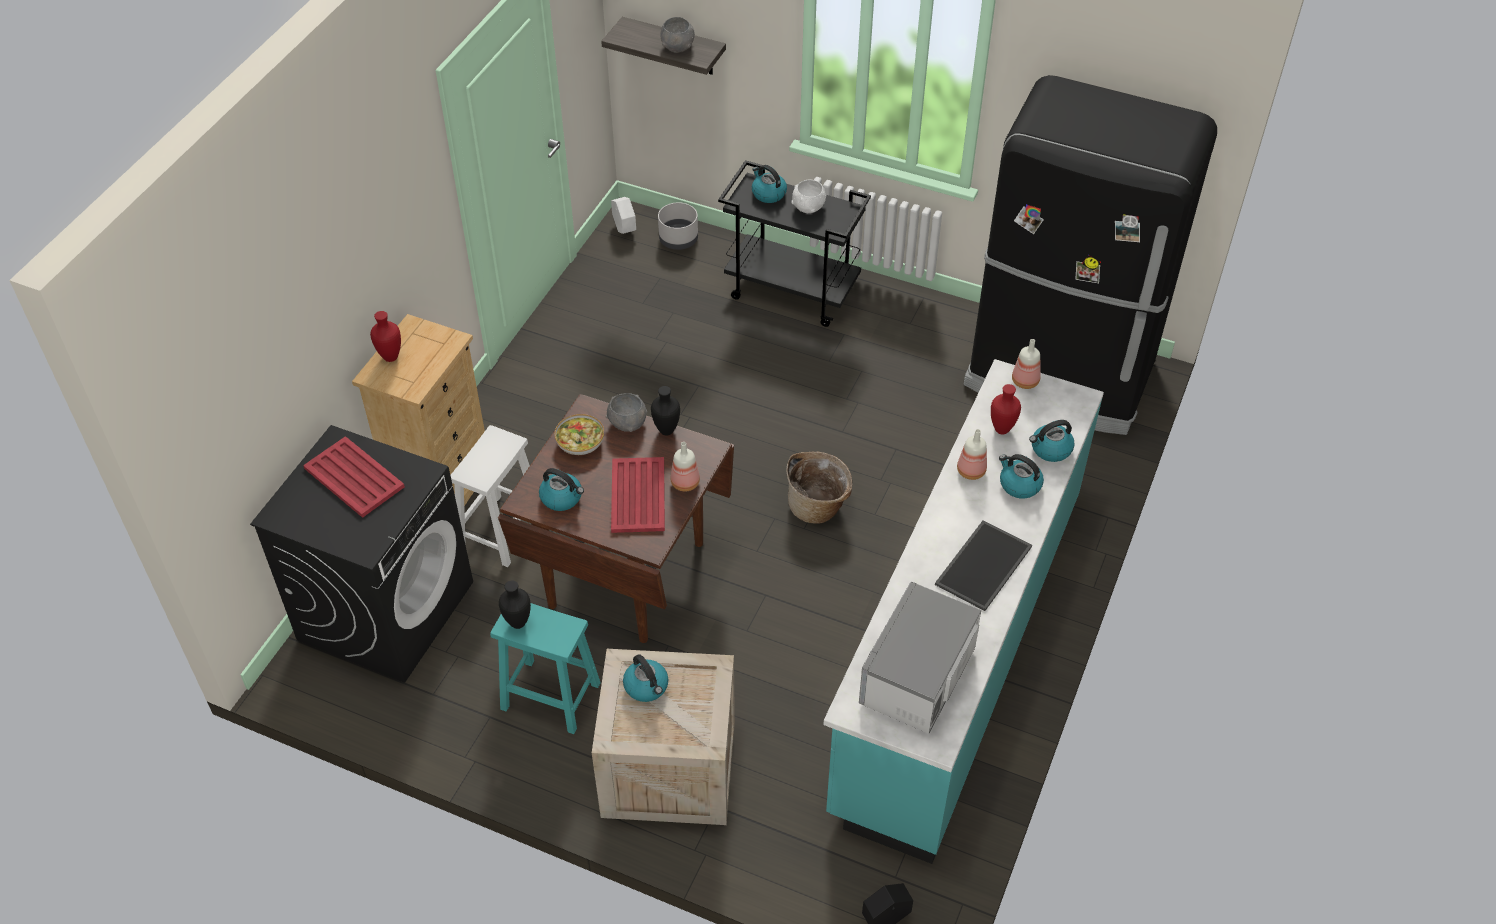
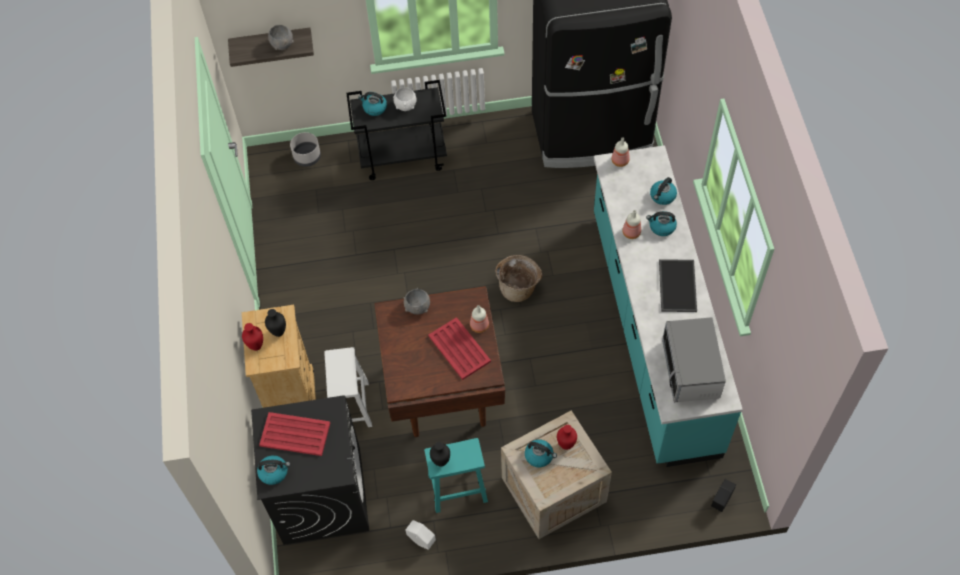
camera: 30 degrees left, 10 degrees up
kettle [539,468,584,511] -> kettle moved to [257,455,290,485]
bowl [555,414,604,455] -> none
white planter [611,197,636,234] -> white planter moved to [406,520,436,550]
black vase [651,386,680,435] -> black vase moved to [265,309,286,337]
red vase [991,384,1021,434] -> red vase moved to [557,425,577,450]

